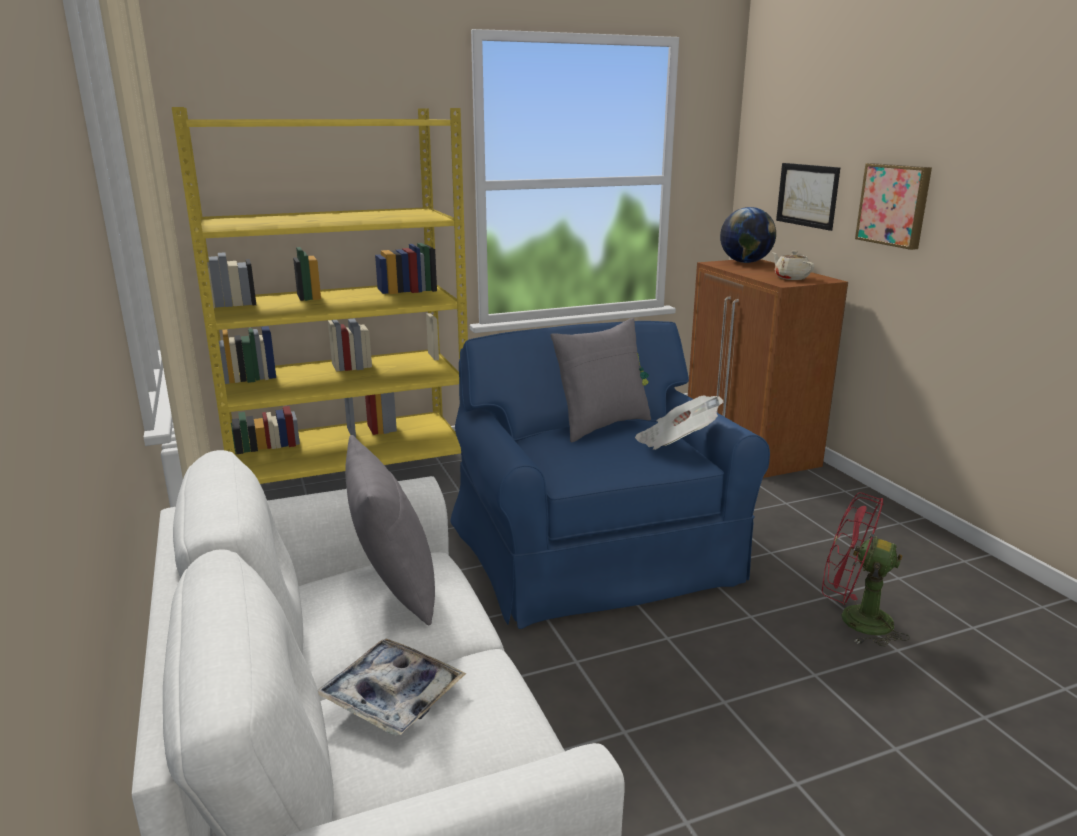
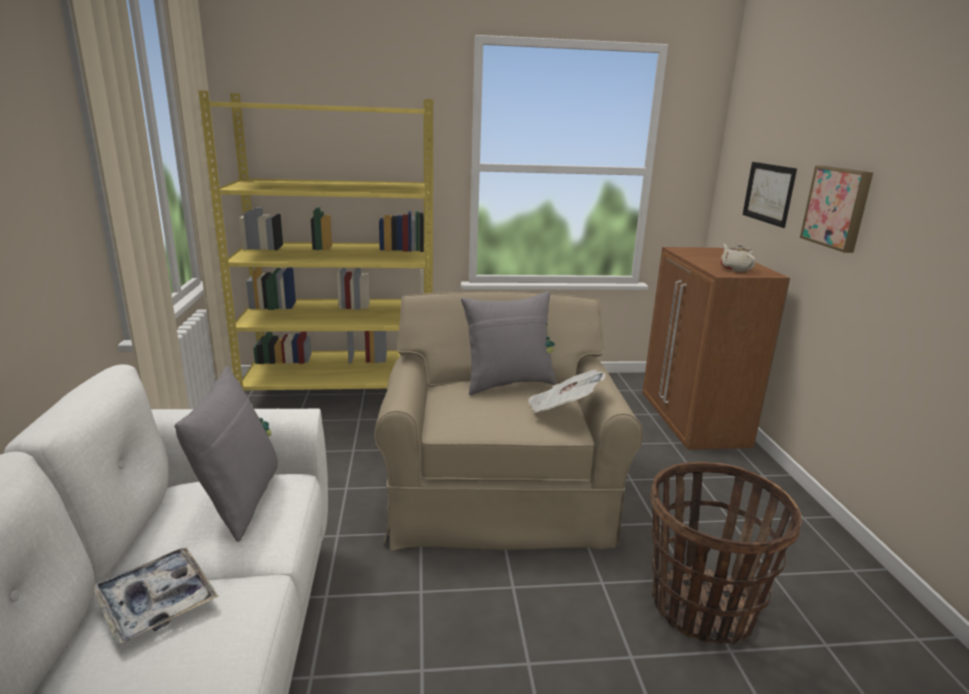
camera: 15 degrees right, 0 degrees up
blue armchair [450,321,770,629] -> beige armchair [374,292,643,551]
globe [720,207,776,263] -> none
red fan [822,492,910,647] -> basket [651,462,802,645]

